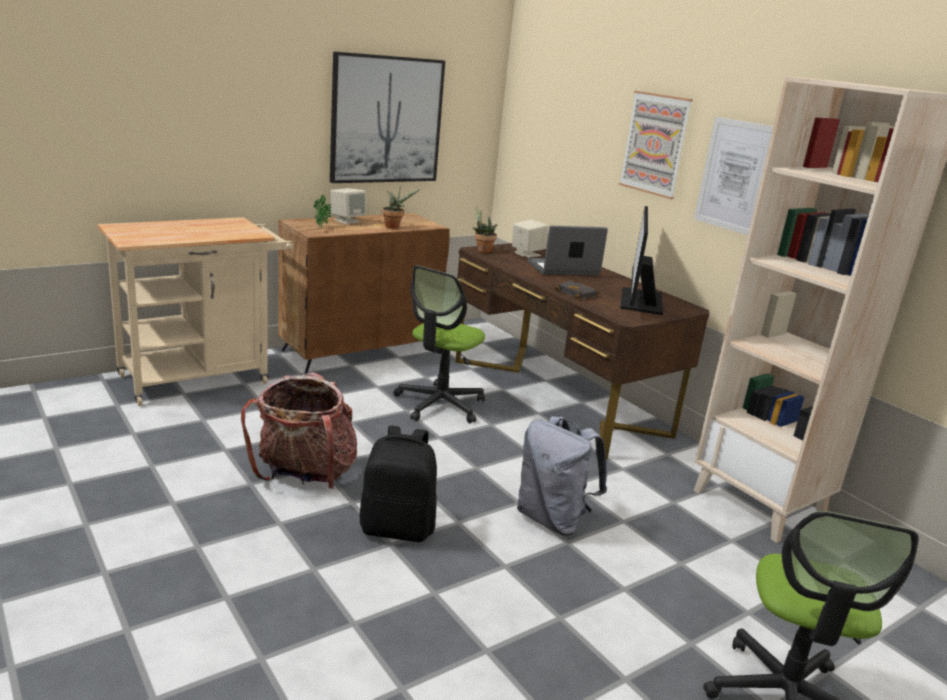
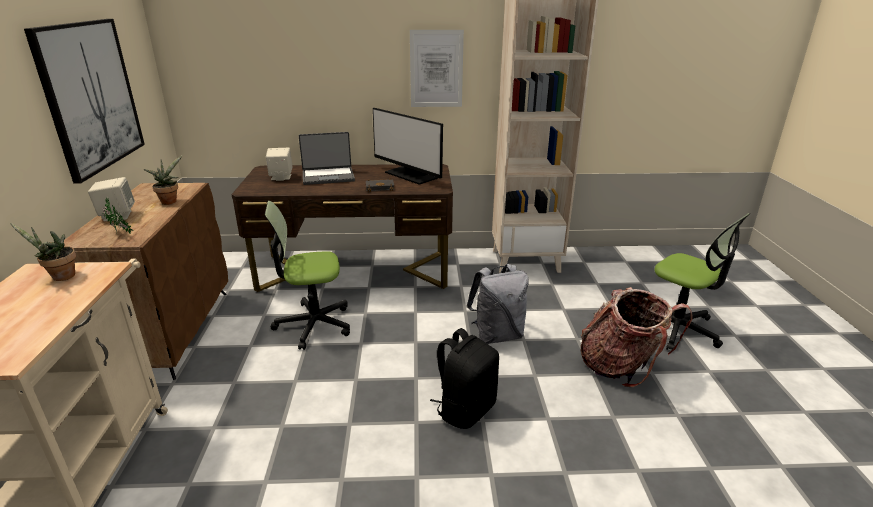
camera: 55 degrees left, 5 degrees up
backpack [241,372,357,489] -> backpack moved to [581,287,693,387]
office chair [393,265,485,423] -> office chair turned 105 degrees clockwise [265,201,350,350]
potted plant [472,206,498,253] -> potted plant moved to [10,223,76,281]
laptop [528,226,608,275] -> laptop turned 120 degrees counterclockwise [299,132,355,185]
picture [619,91,693,199] -> none

